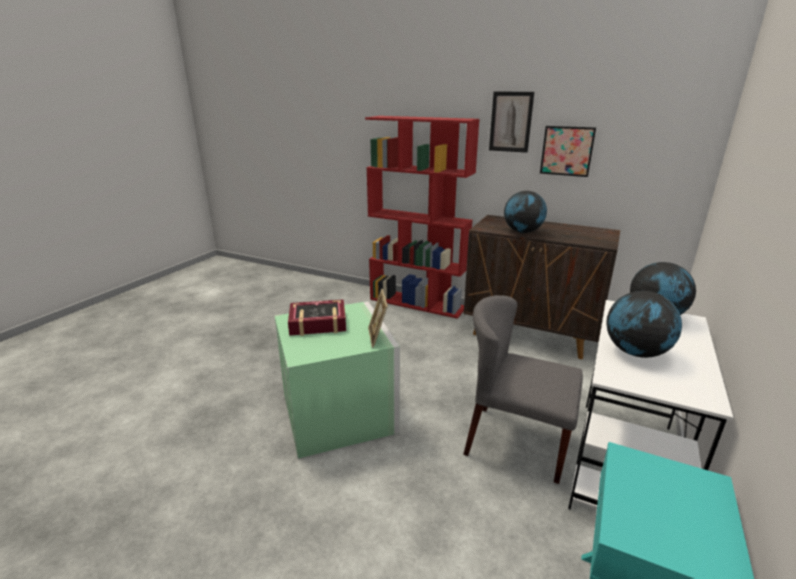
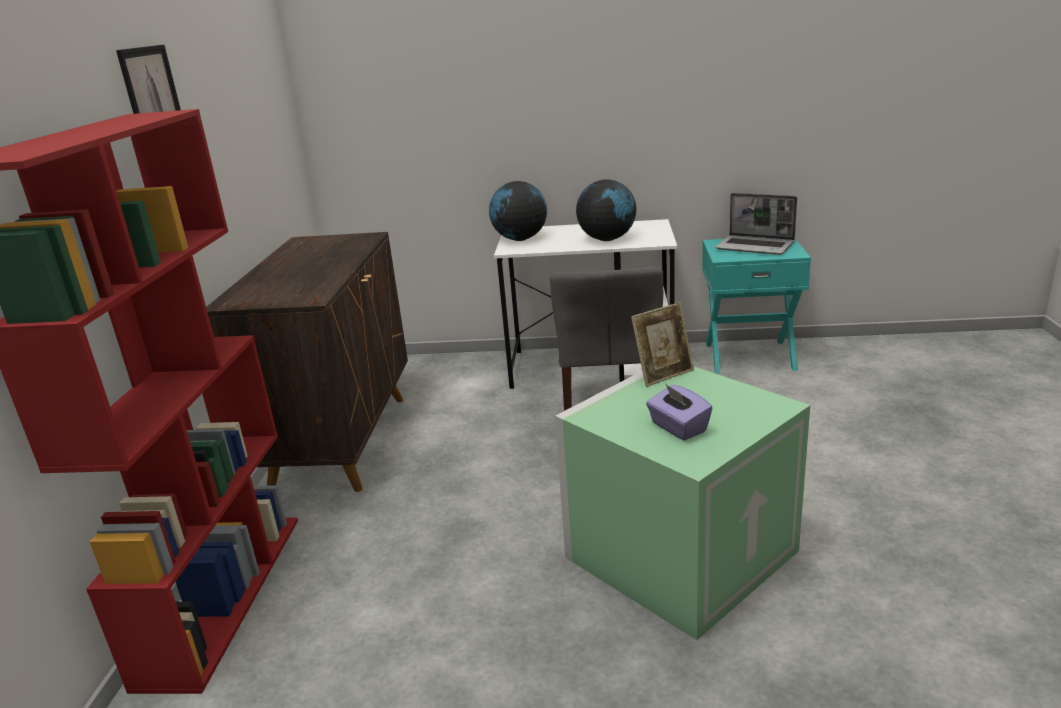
camera: 110 degrees left, 0 degrees up
book [288,299,346,336] -> purple tissue box [646,384,712,440]
globe [504,191,547,233] -> none
picture [540,126,596,177] -> none
none -> laptop [715,193,797,255]

